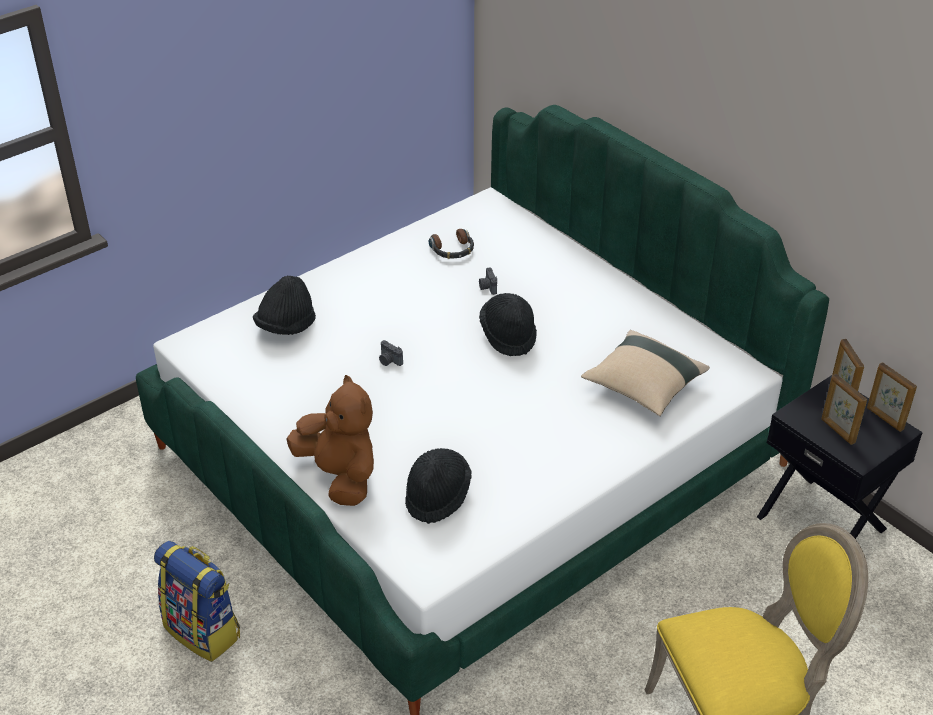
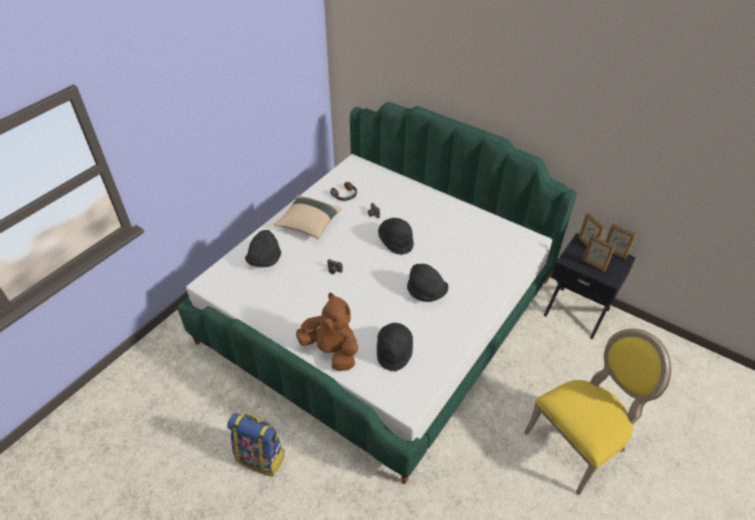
camera: 15 degrees left, 5 degrees up
beige pillow [581,330,710,416] -> beige pillow moved to [274,195,342,239]
none -> black hat [407,263,448,302]

